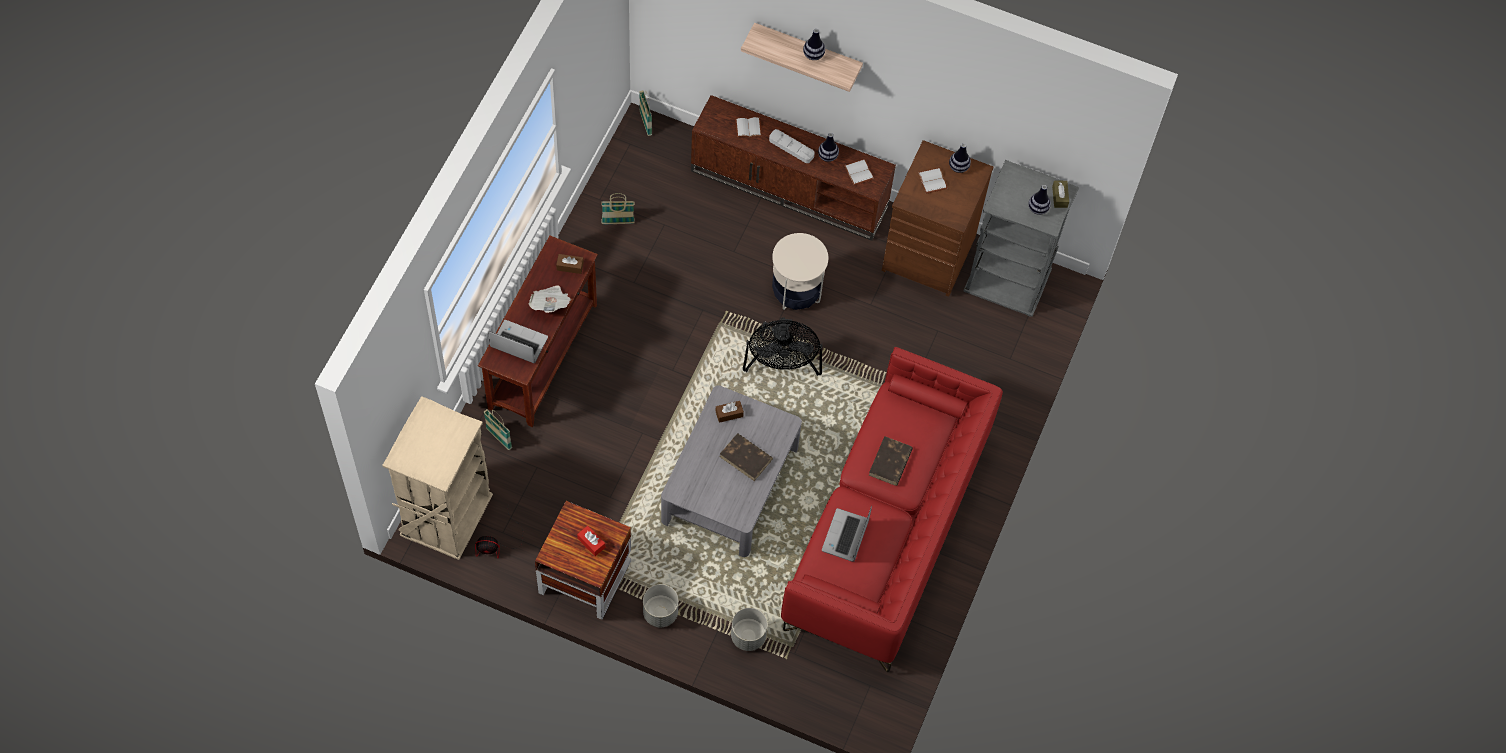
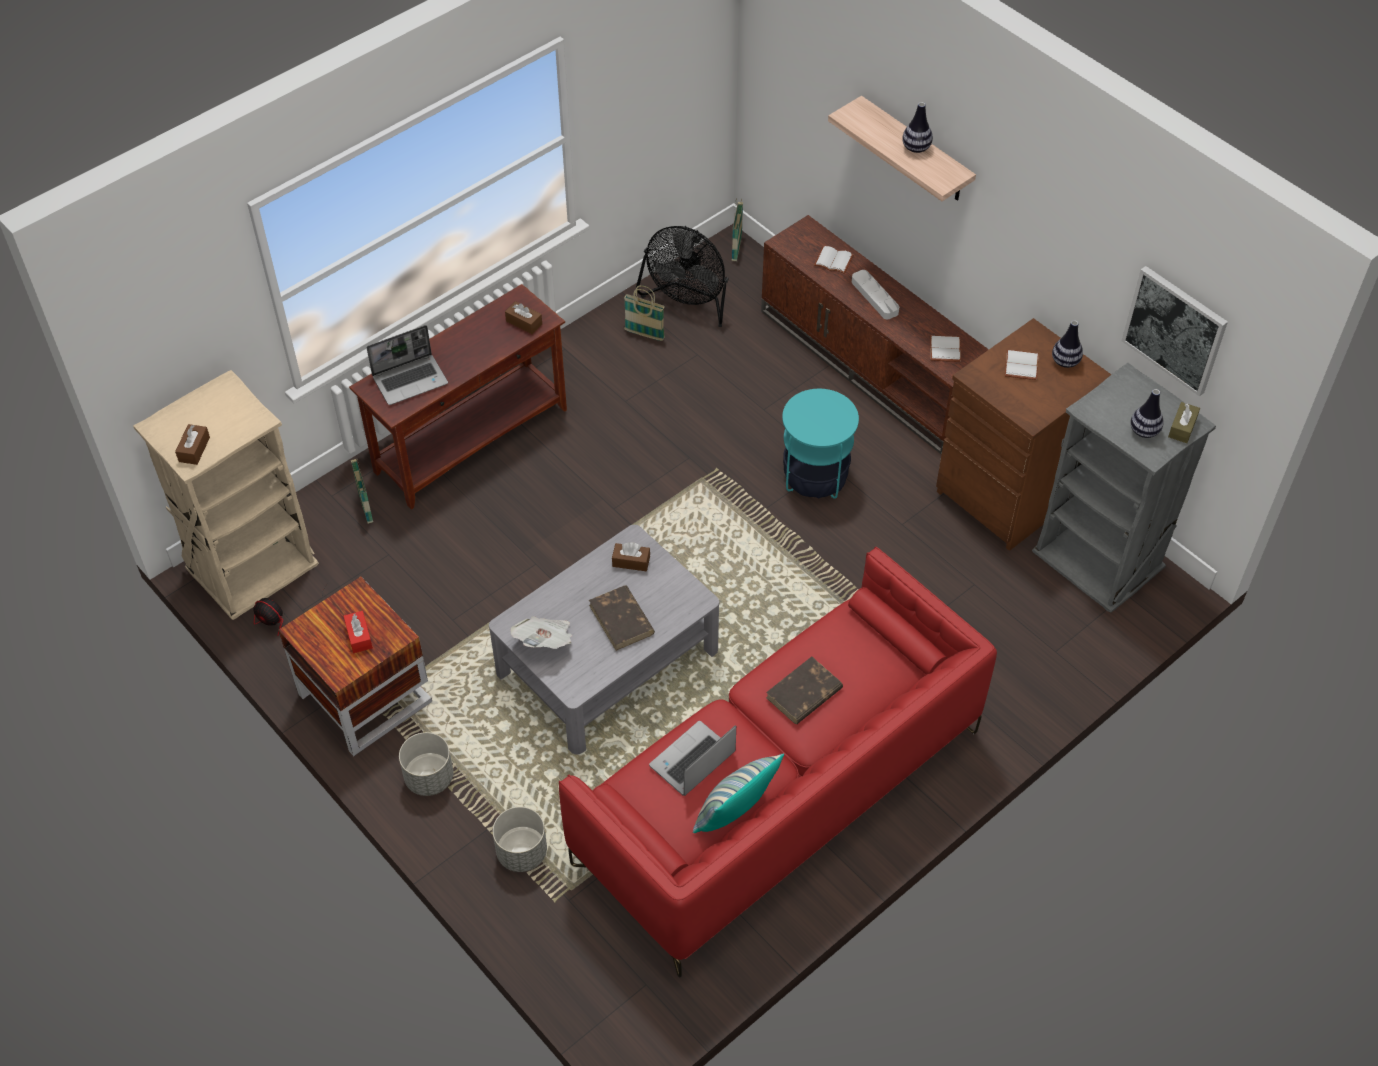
camera: 30 degrees right, 10 degrees down
laptop [488,320,548,363] -> laptop turned 105 degrees clockwise [367,325,448,405]
newspaper [529,285,571,313] -> newspaper moved to [510,616,572,649]
black fan [743,317,822,376] -> black fan moved to [636,226,729,327]
beige side table [772,233,828,310] -> turquoise side table [782,389,859,499]
vase [818,133,839,162] -> none
none -> brown tissue box [175,424,210,465]
none -> pillow [693,754,784,833]
none -> picture [1122,266,1228,397]

